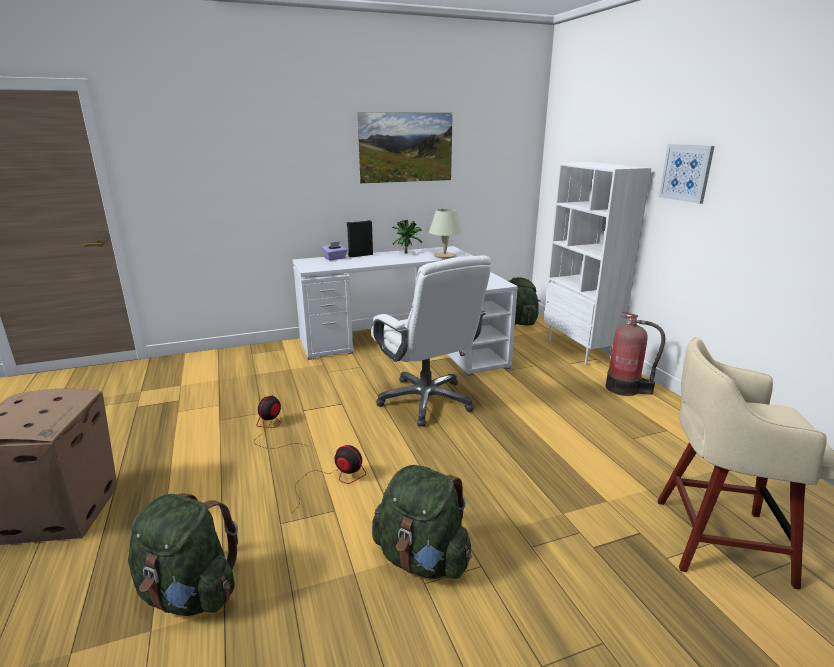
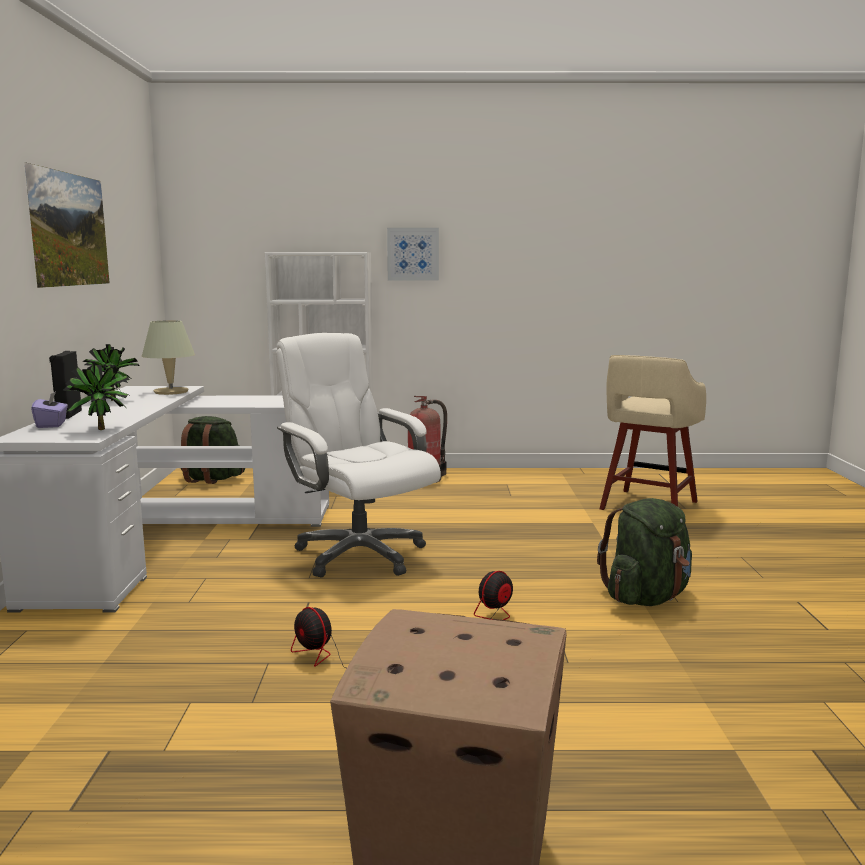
camera: 70 degrees left, 10 degrees down
green backpack [128,493,238,616] -> none
white office chair [371,255,491,426] -> white office chair turned 120 degrees counterclockwise [276,333,441,577]
none -> potted plant [63,362,131,430]

